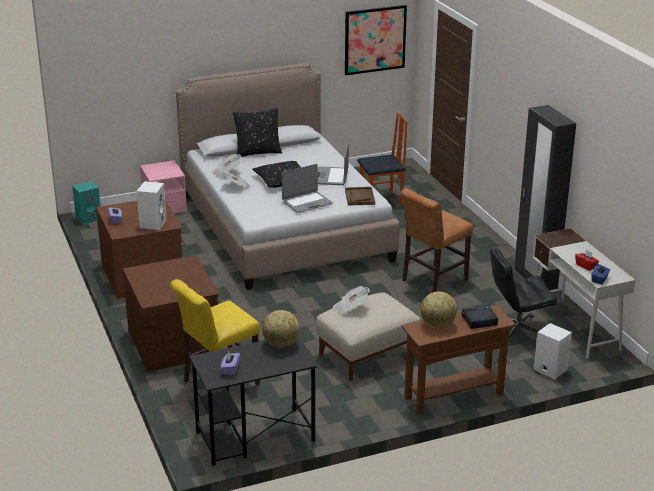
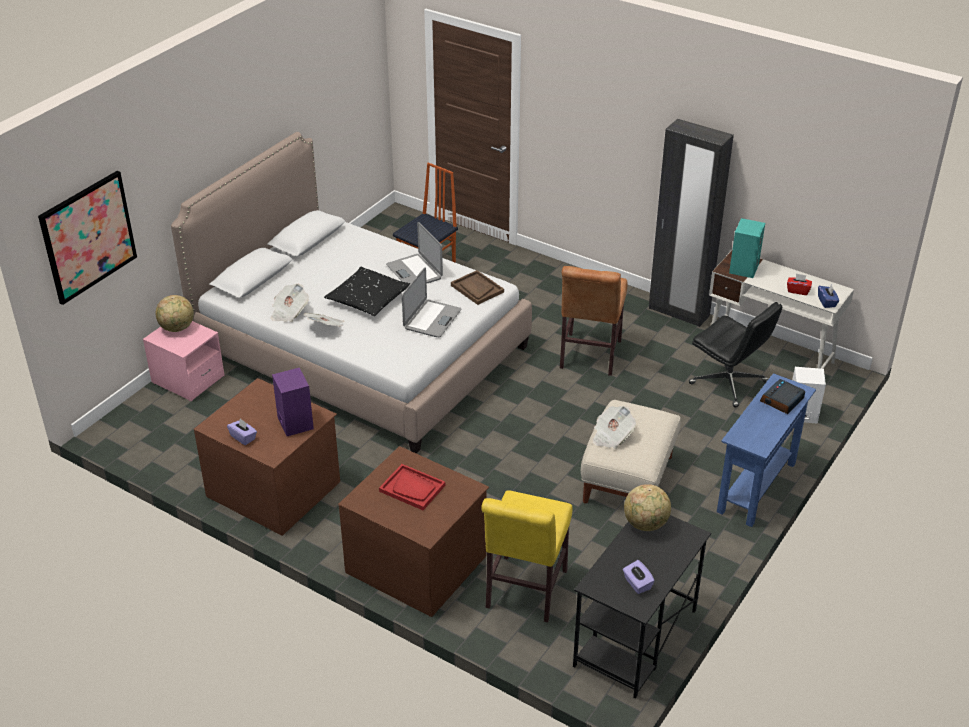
camera: 35 degrees left, 10 degrees up
turquoise speaker [72,181,100,225] -> turquoise speaker moved to [729,218,765,278]
white speaker [137,181,166,230] -> purple speaker [272,368,314,436]
black pillow [233,108,282,157] -> none
picture [345,5,407,75] -> picture moved to [38,171,137,305]
brown console table [401,305,516,415] -> blue console table [717,373,816,527]
globe [421,291,457,327] -> globe moved to [156,295,194,332]
black office chair [490,248,557,337] -> black office chair turned 90 degrees counterclockwise [689,302,782,408]
none -> red tray [379,464,445,510]

